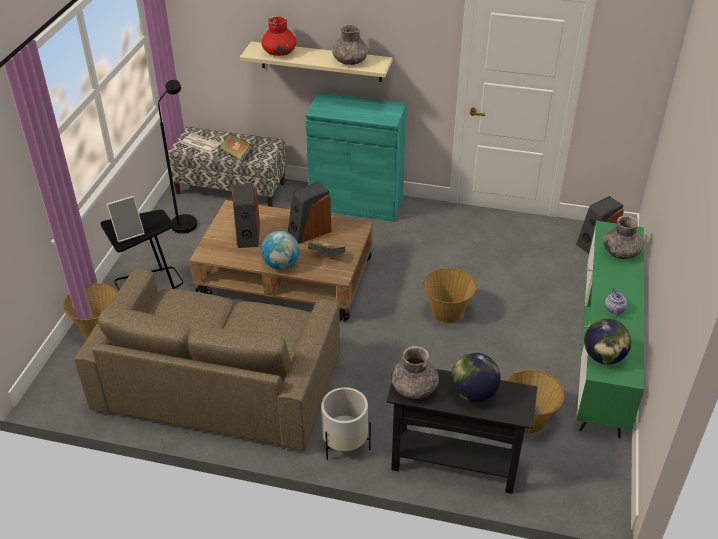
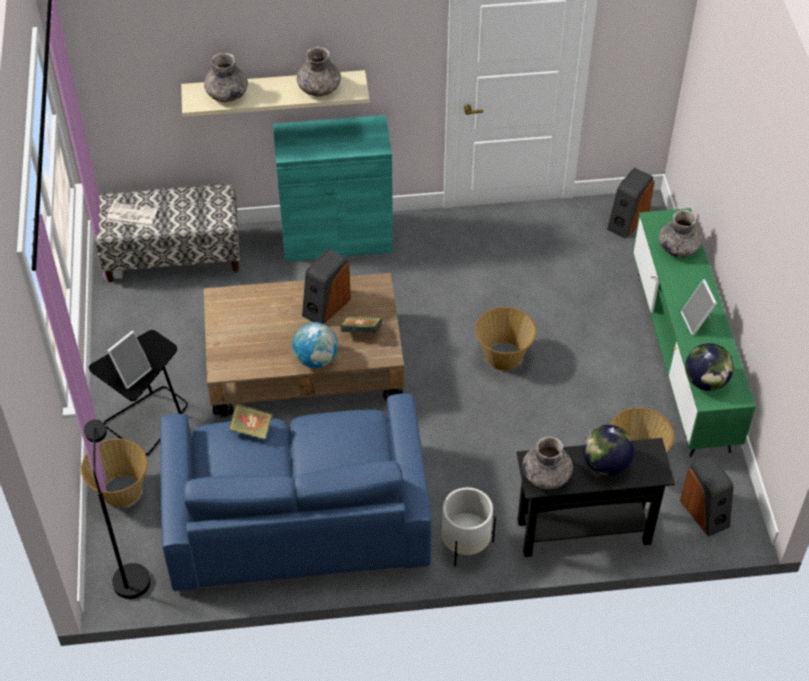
camera: 20 degrees left, 10 degrees up
brown sofa [74,269,340,451] -> blue sofa [160,393,432,591]
black floor lamp [158,80,197,234] -> black floor lamp moved to [84,419,151,599]
book [220,133,253,161] -> book moved to [229,404,273,440]
speaker [232,184,260,248] -> speaker moved to [680,455,734,537]
red vase [261,16,296,56] -> grey vase [204,53,248,102]
teapot [605,288,627,315] -> picture frame [681,279,717,336]

